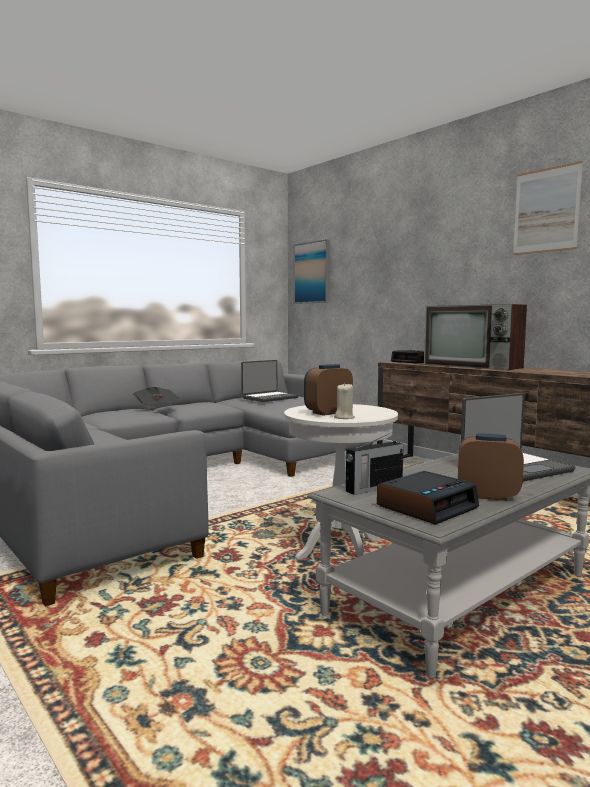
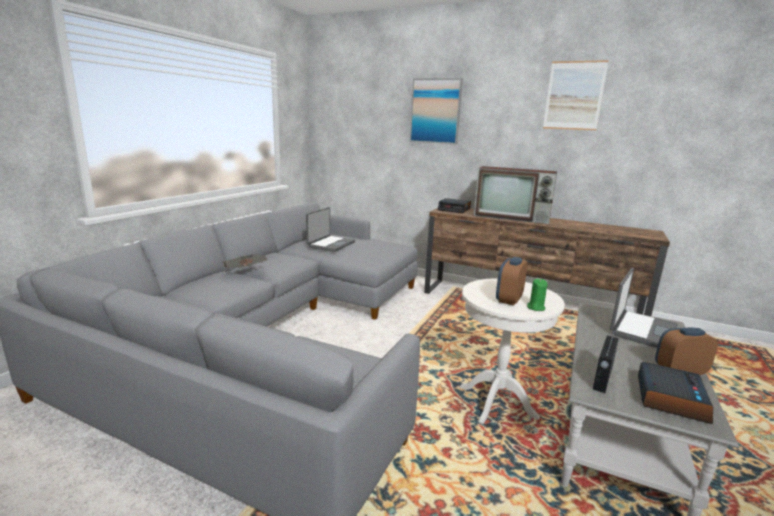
camera: 25 degrees left, 10 degrees up
picture [294,239,330,304] -> picture moved to [410,78,463,144]
beige candle [334,383,355,419] -> green candle [527,279,547,311]

